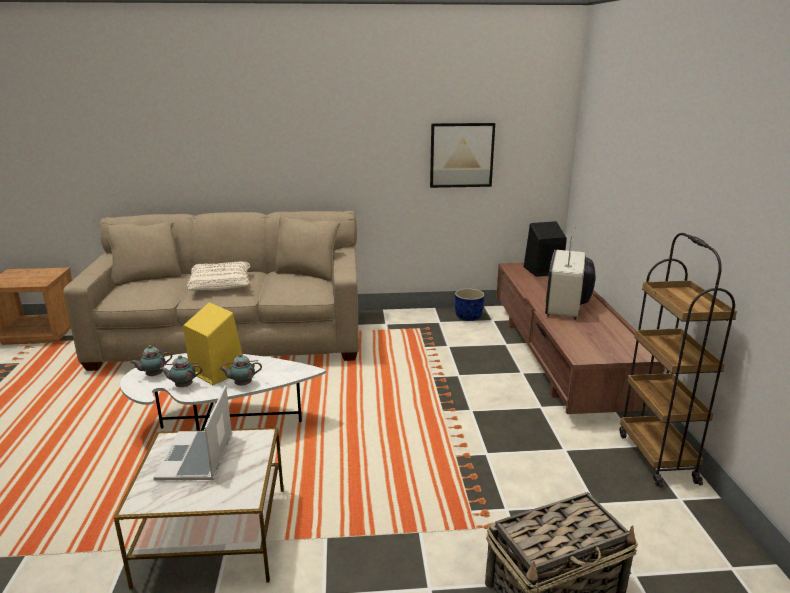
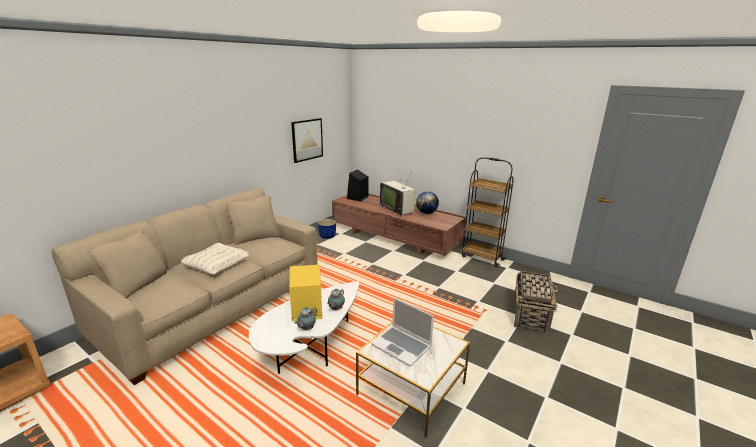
camera: 50 degrees left, 0 degrees up
teapot [129,345,172,376] -> none
none -> globe [416,191,439,214]

